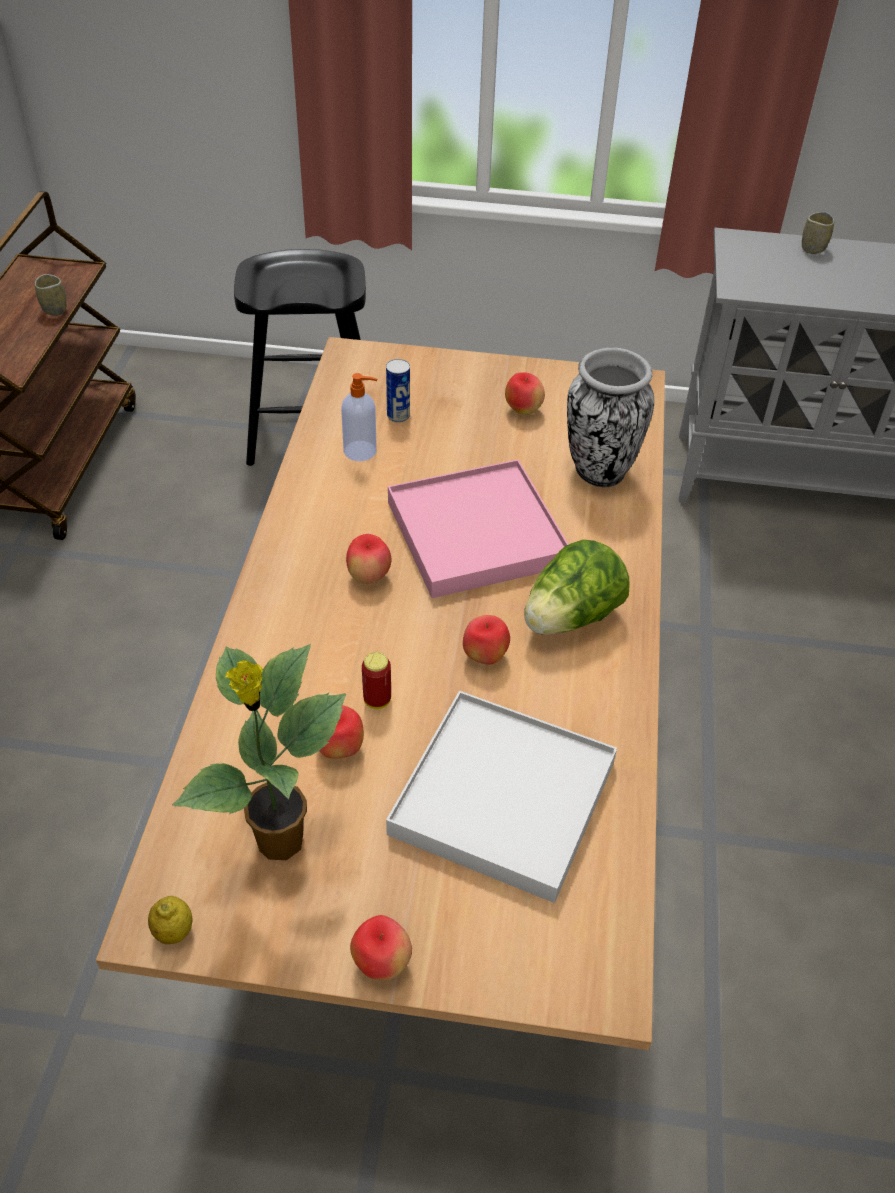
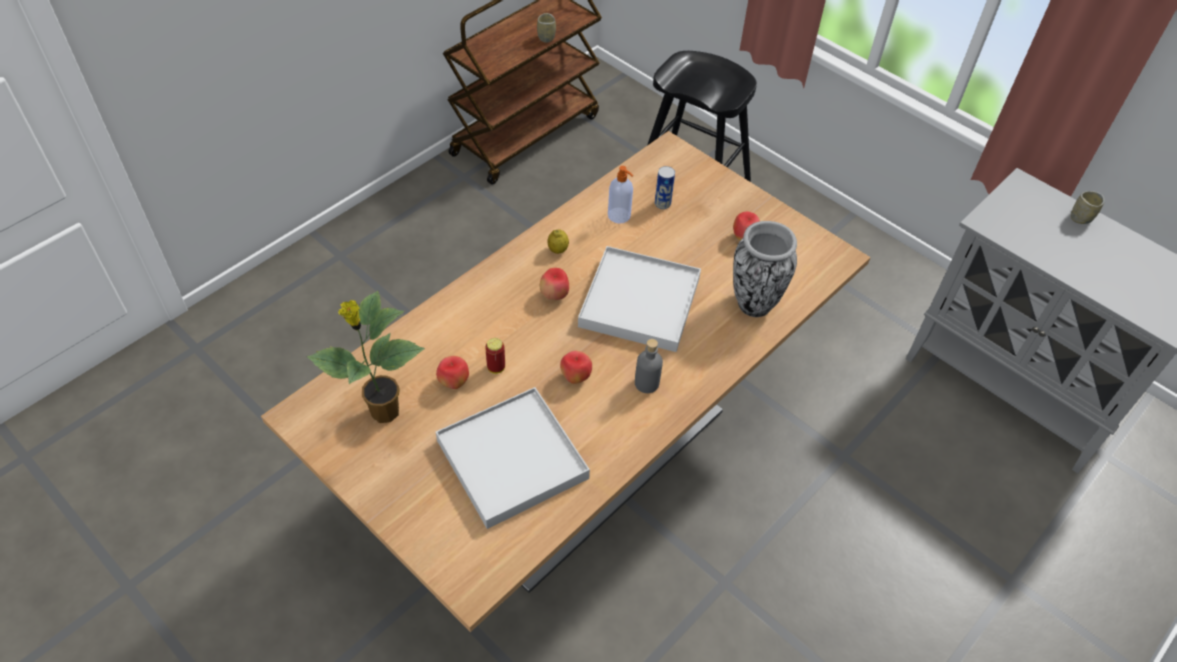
camera: 35 degrees right, 5 degrees up
lemon [148,896,193,944] -> lemon moved to [547,229,569,254]
apple [350,915,412,980] -> none
pink tray [388,459,569,598] -> white tray [578,246,701,352]
lettuce [524,539,630,635] -> grey bottle [635,339,663,393]

